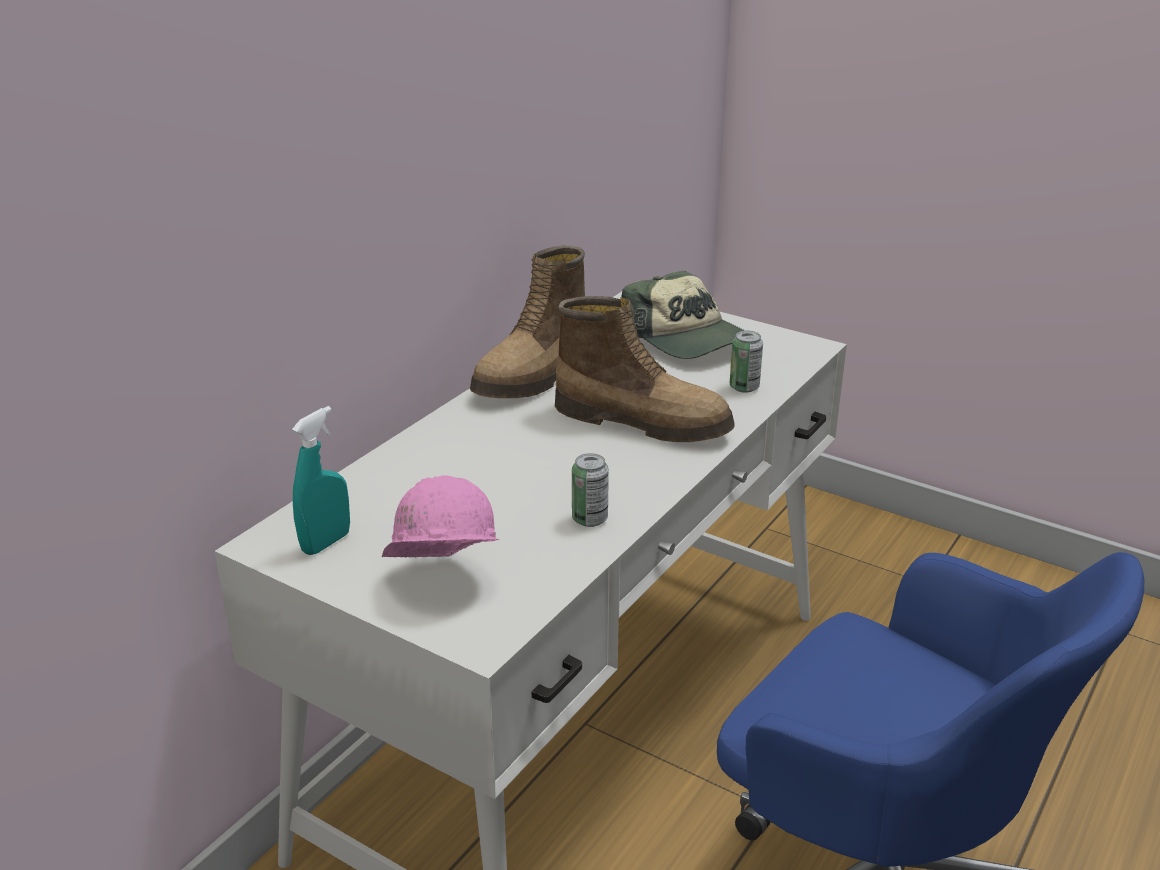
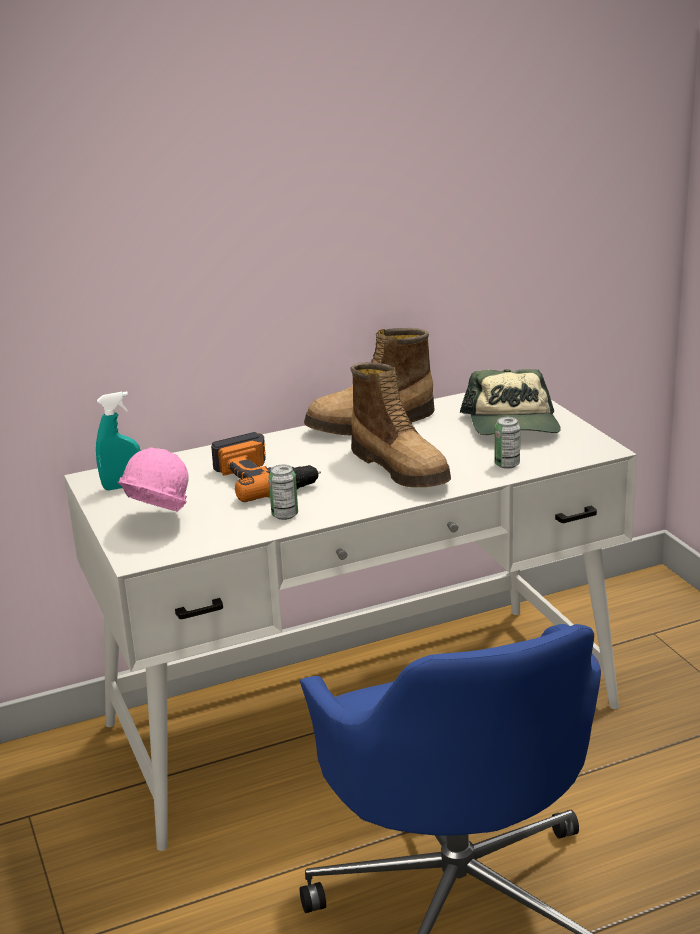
camera: 35 degrees right, 5 degrees down
none -> power drill [211,432,321,502]

